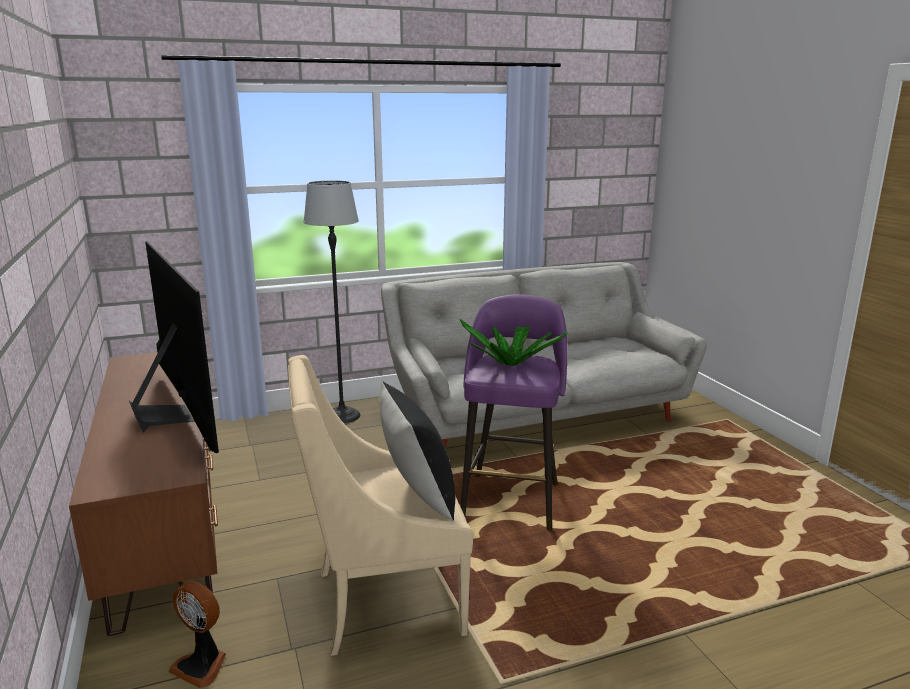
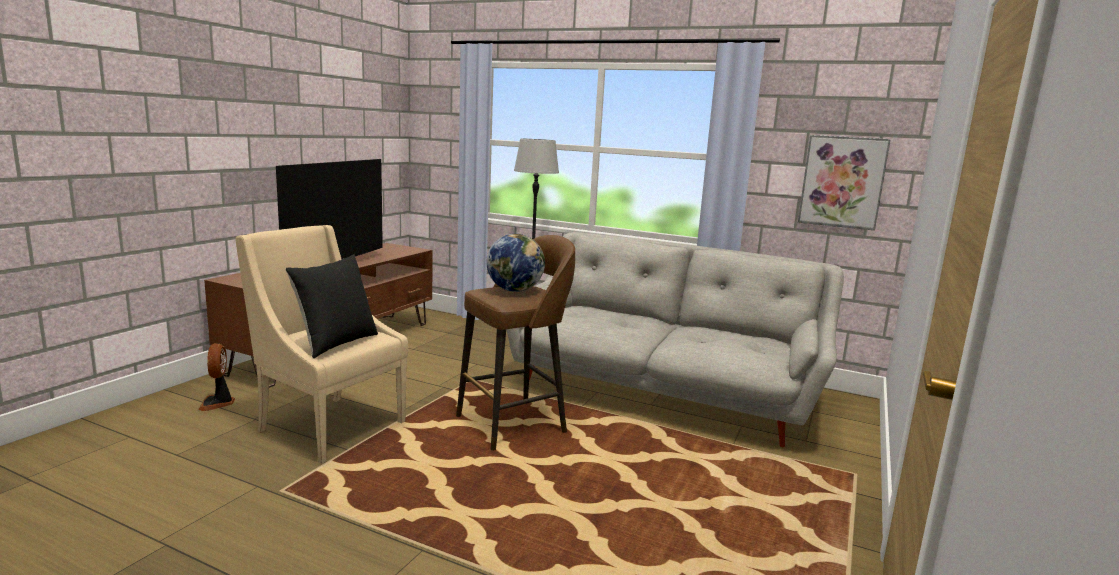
camera: 45 degrees right, 5 degrees down
potted plant [460,319,567,366] -> globe [486,234,545,292]
purple stool [461,294,567,531] -> brown stool [456,235,575,451]
none -> picture [798,135,891,230]

